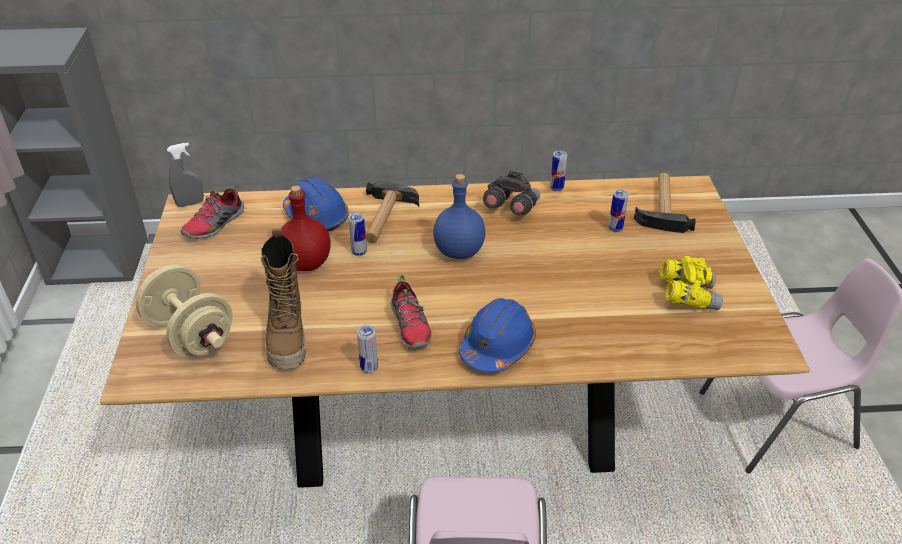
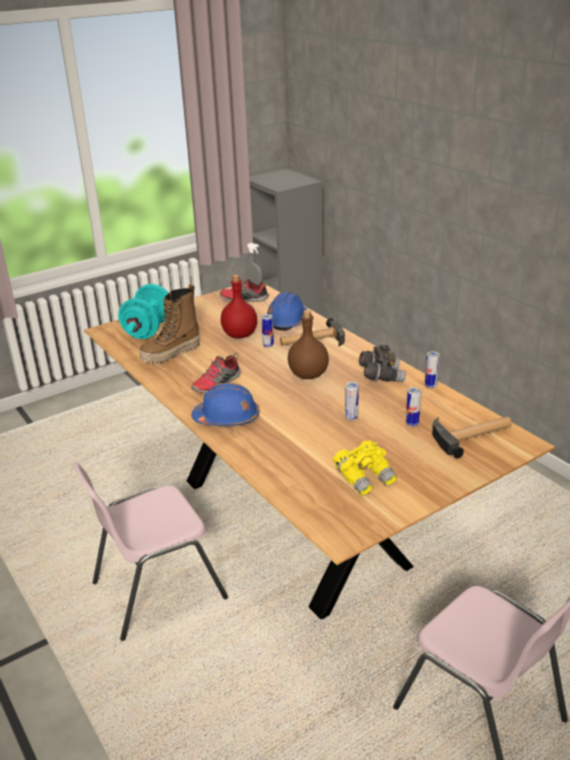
camera: 60 degrees right, 10 degrees down
beige dumbbell [136,265,233,357] -> turquoise dumbbell [118,284,168,339]
can [357,325,378,373] -> can moved to [345,382,359,420]
blue bottle [433,174,485,259] -> brown bottle [288,310,329,379]

